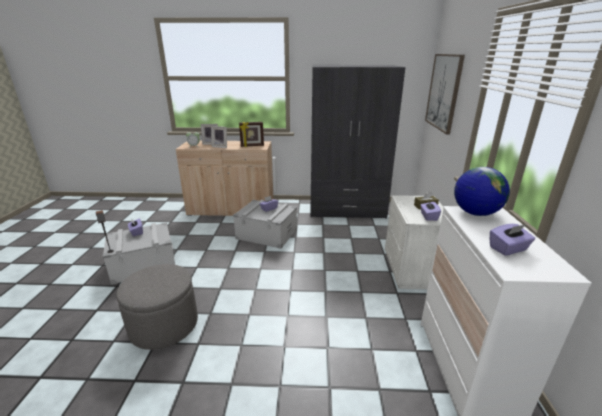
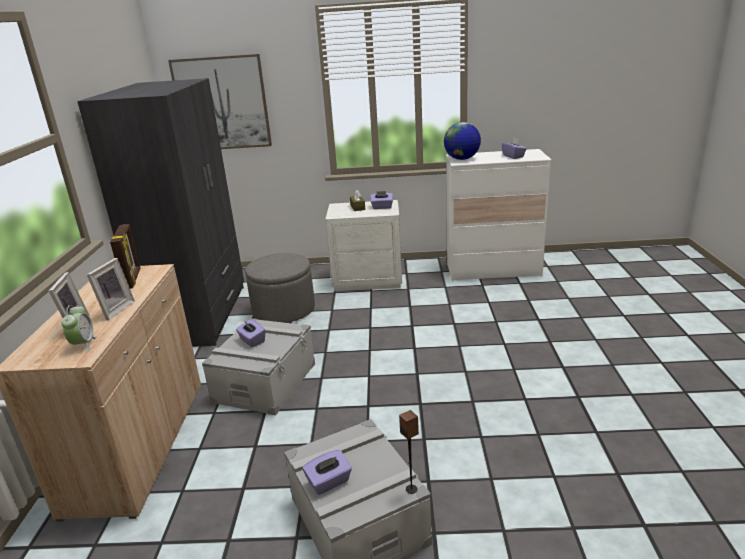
camera: 90 degrees left, 0 degrees up
grey ottoman [116,264,198,350] -> grey ottoman moved to [245,253,315,323]

